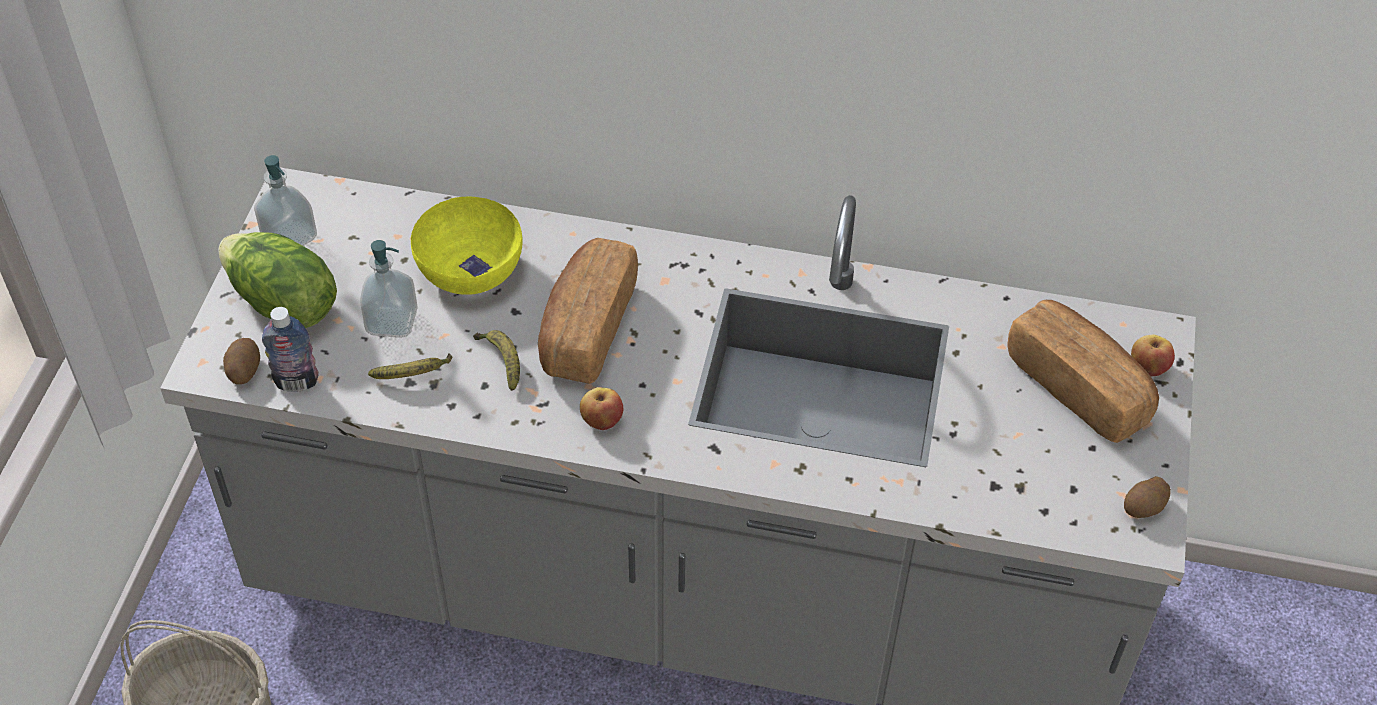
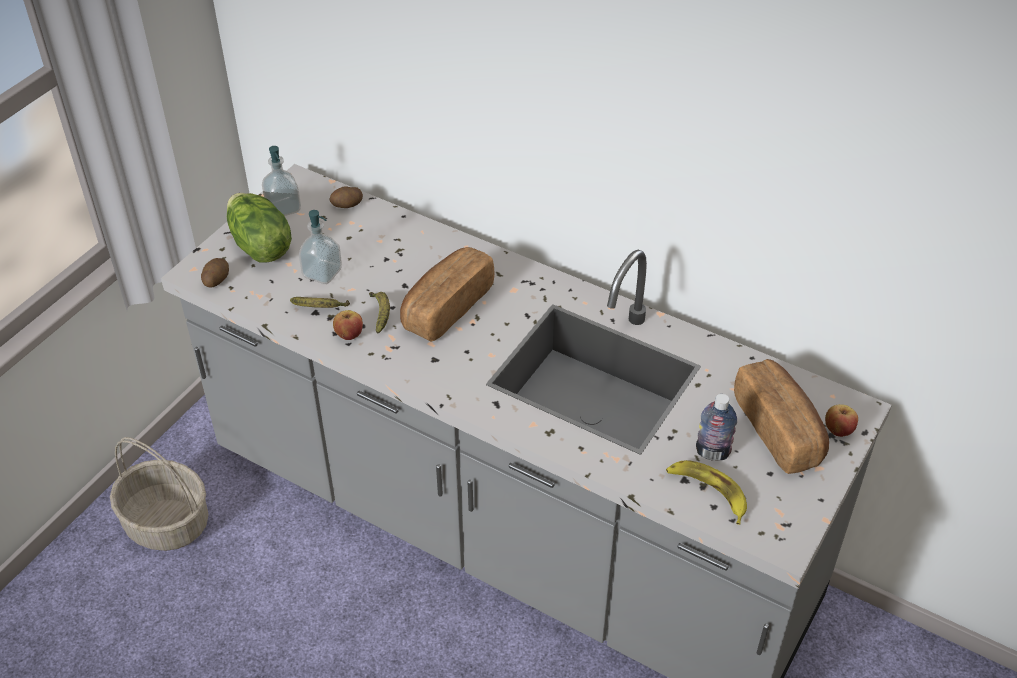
camera: 20 degrees right, 5 degrees down
bottle [262,307,319,392] -> bottle moved to [696,394,737,461]
yellow bowl [411,197,523,295] -> none
apple [580,387,623,430] -> apple moved to [333,310,363,340]
potato [1124,476,1171,518] -> potato moved to [329,187,363,208]
none -> banana [666,460,747,525]

